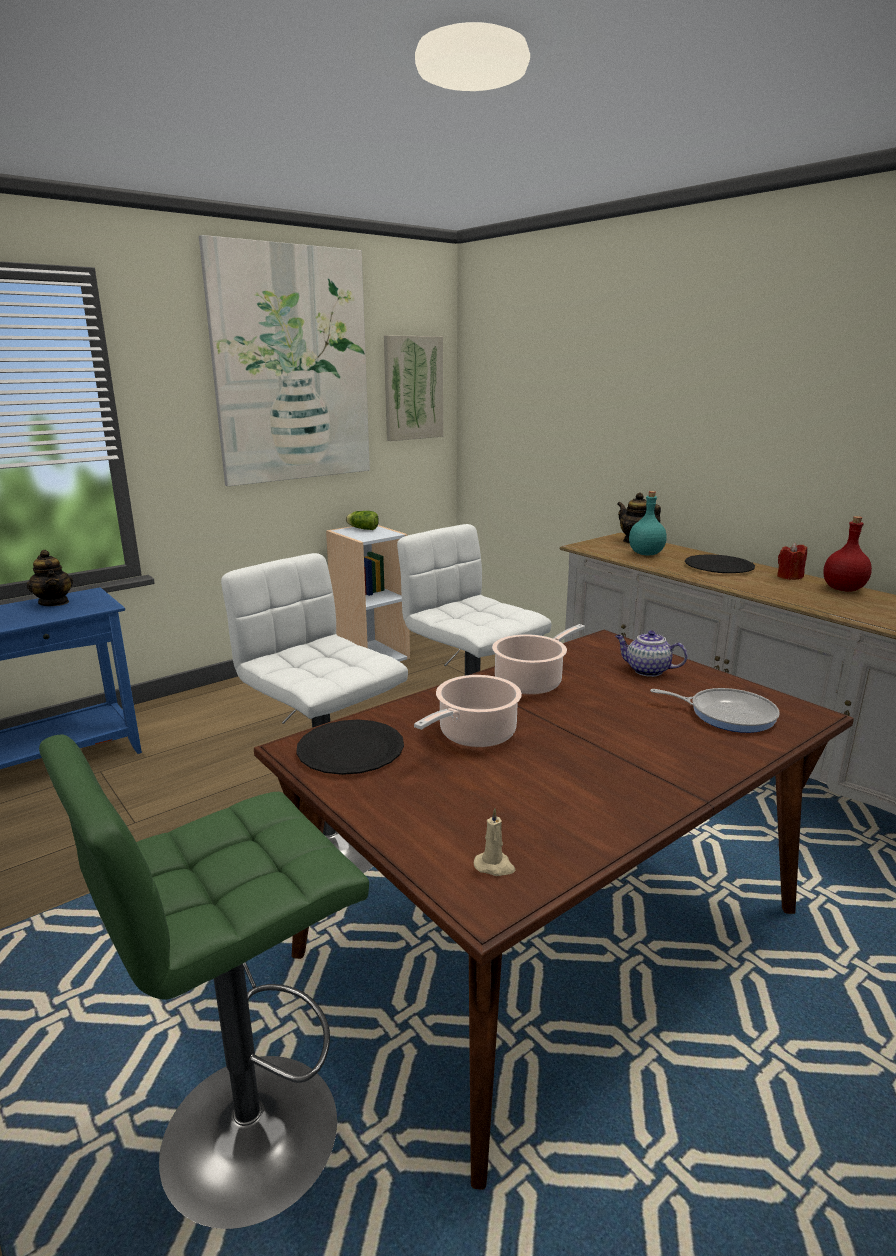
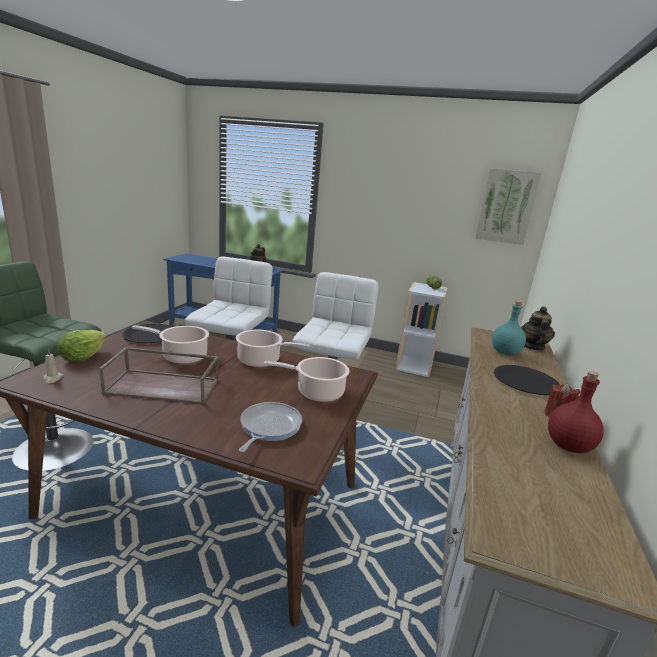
camera: 55 degrees right, 0 degrees up
picture [199,235,370,486] -> none
teapot [615,630,688,677] -> cooking pot [264,357,349,402]
frying pan [650,688,780,733] -> frying pan turned 150 degrees counterclockwise [239,402,302,452]
none -> lettuce [58,330,107,362]
none -> brown tray [99,347,219,405]

